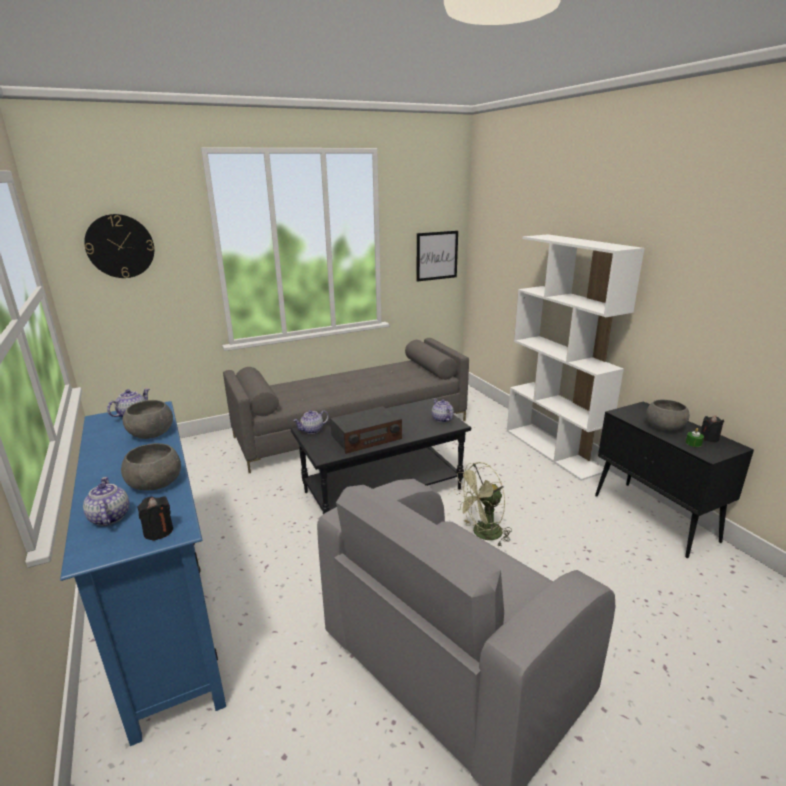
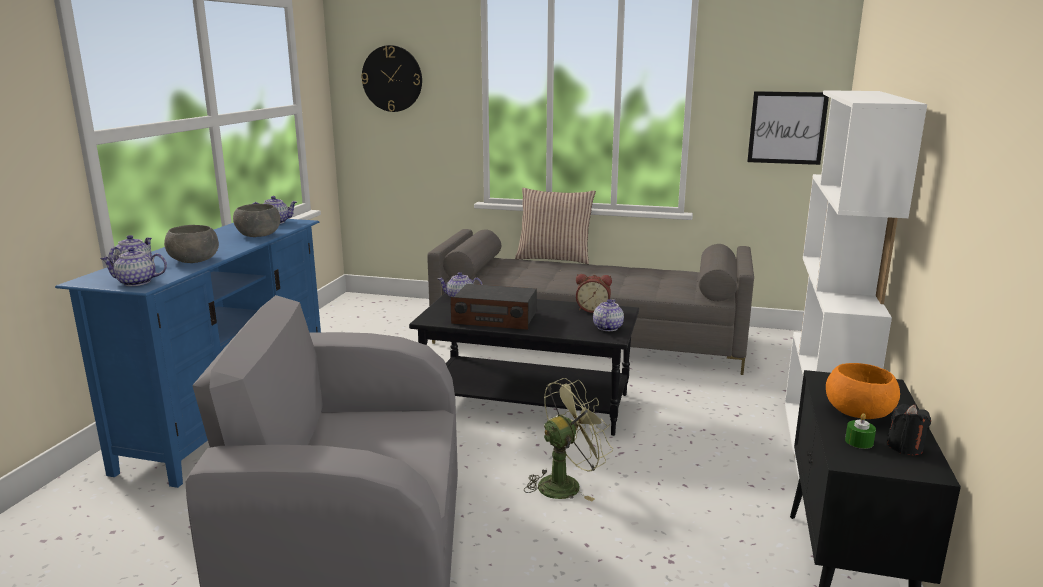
camera: 40 degrees right, 5 degrees down
black candle [137,497,173,541] -> teapot [100,247,167,286]
green fan [454,462,512,547] -> green fan turned 135 degrees clockwise [524,378,613,501]
grey bowl [646,400,690,431] -> orange bowl [826,363,900,419]
none -> pillow [515,188,596,264]
none -> alarm clock [576,274,612,313]

